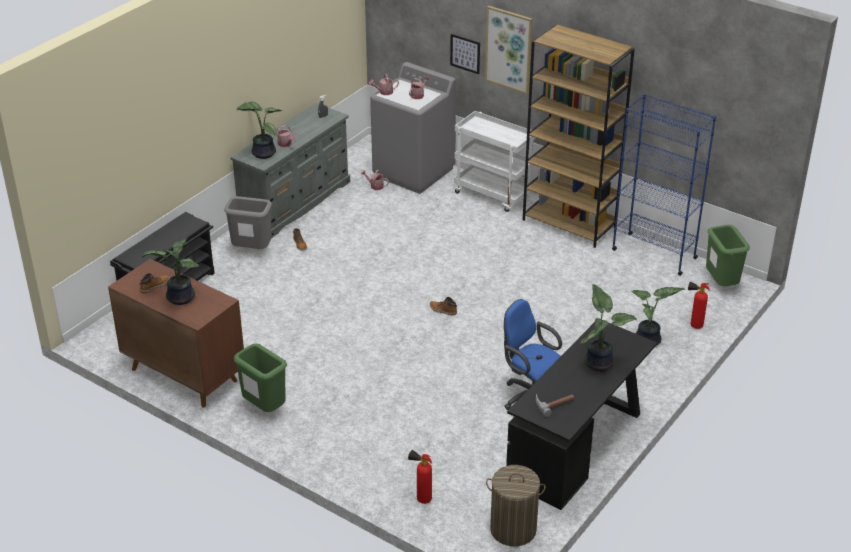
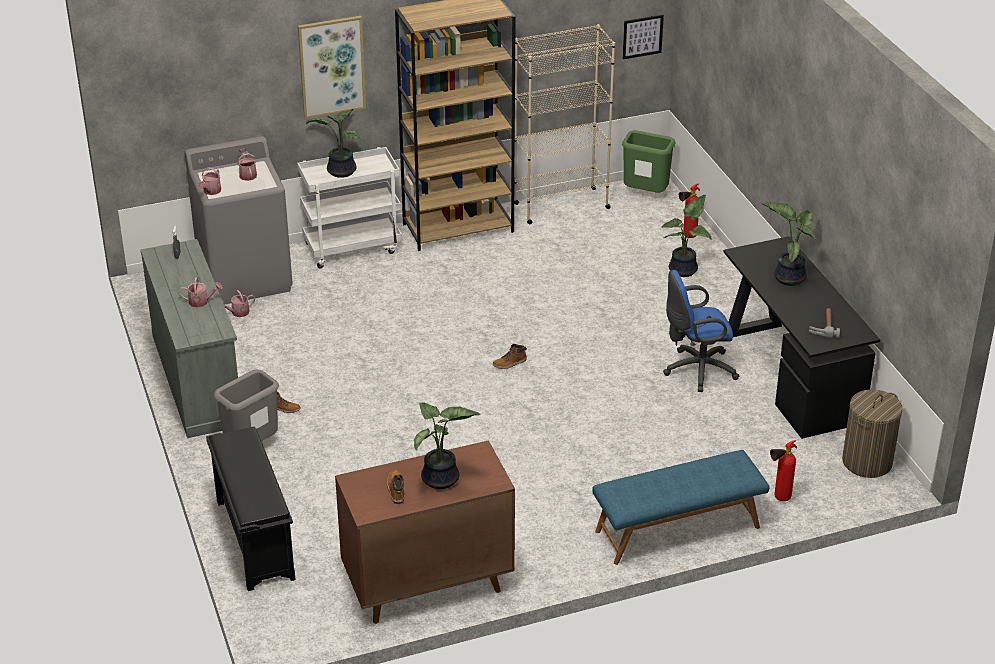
camera: 55 degrees left, 0 degrees up
green trash can [234,343,287,412] -> none
potted plant [236,102,283,159] -> potted plant moved to [306,109,363,178]
picture [450,34,480,74] -> picture moved to [623,15,664,59]
blue bookcase [612,94,716,276] -> beige bookcase [514,24,615,225]
none -> blue bench [592,450,770,565]

